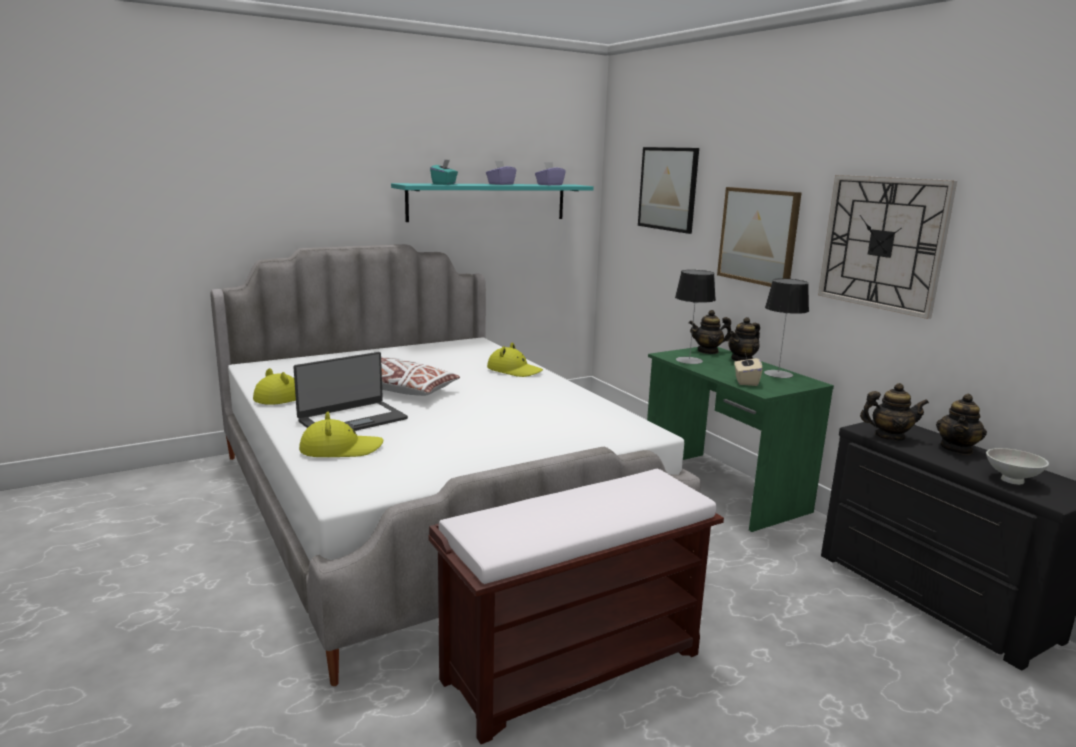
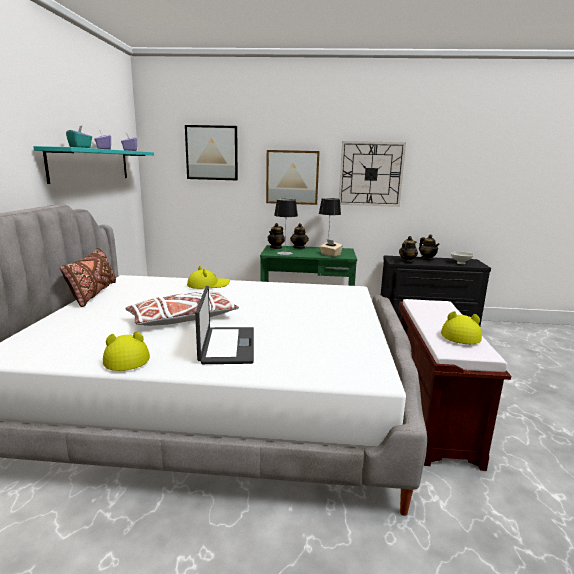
camera: 55 degrees left, 0 degrees up
yellow hat [299,412,383,457] -> yellow hat moved to [441,311,482,344]
none -> brown pillow [60,247,116,307]

